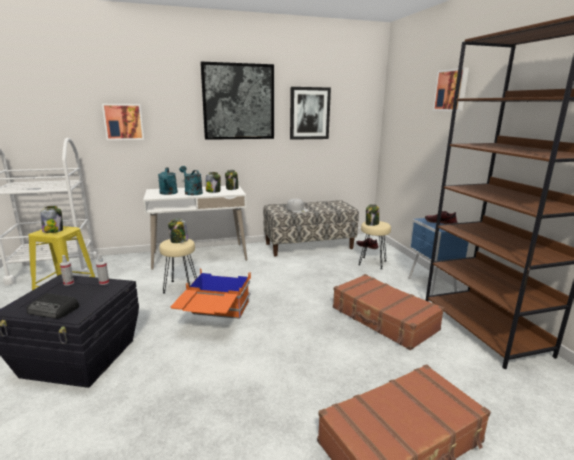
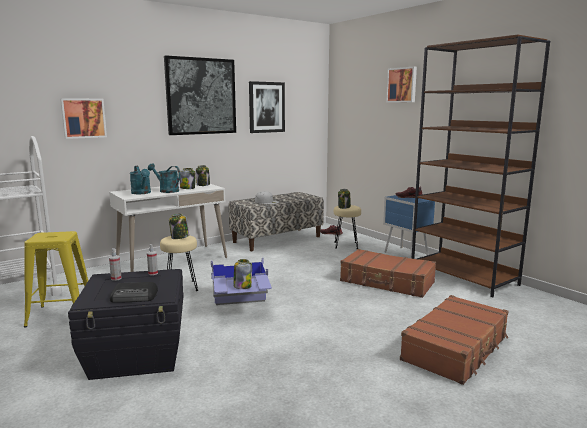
camera: 20 degrees left, 5 degrees down
jar [41,206,63,233] -> jar moved to [233,259,252,289]
orange storage box [171,268,251,319] -> blue storage box [211,257,272,305]

